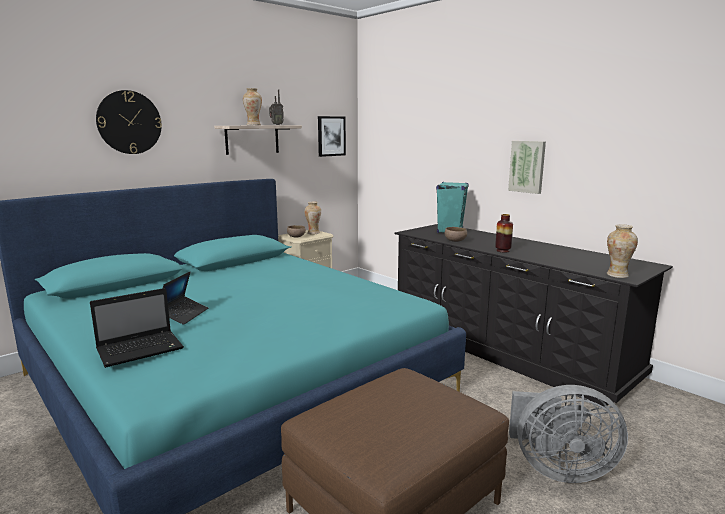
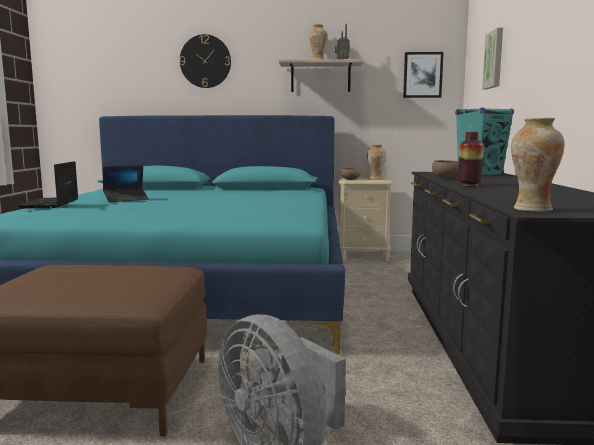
camera: 45 degrees right, 5 degrees down
laptop [90,288,184,368] -> laptop turned 75 degrees clockwise [17,161,78,209]
picture [508,141,546,194] -> picture moved to [482,28,503,89]

